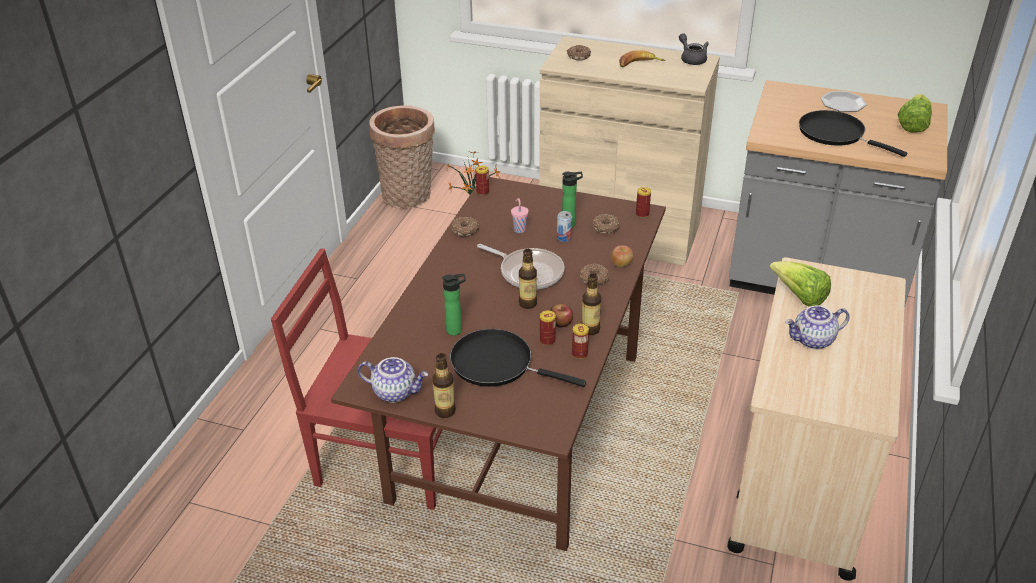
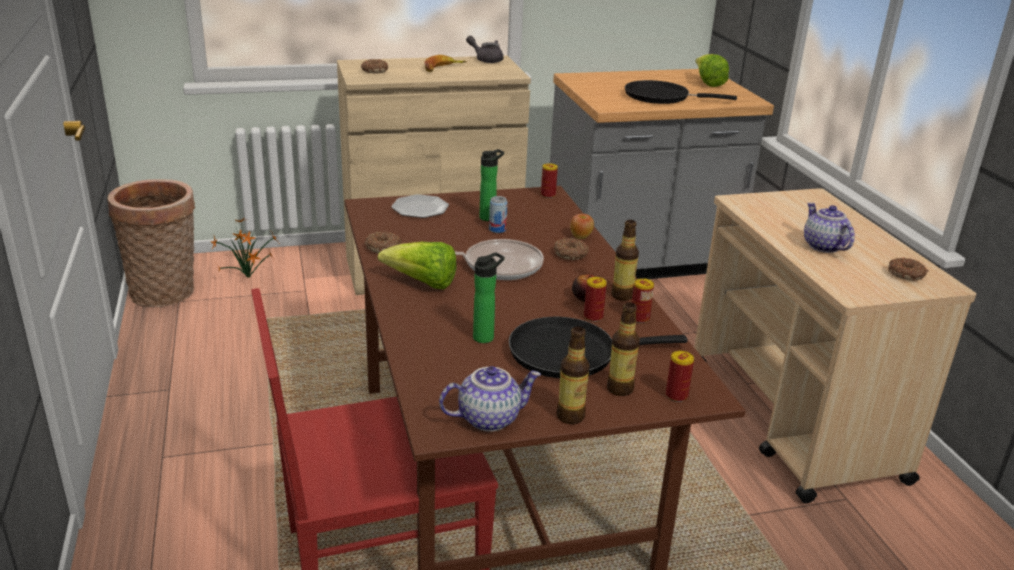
camera: 35 degrees left, 10 degrees down
can [476,166,489,195] -> can moved to [666,351,694,402]
pink cup [511,198,529,233] -> none
bottle [519,249,537,309] -> bottle moved to [607,302,640,396]
donut [593,214,620,234] -> donut moved to [888,258,928,281]
lettuce [769,261,831,307] -> lettuce moved to [378,242,457,290]
teapot [785,305,850,349] -> teapot turned 120 degrees clockwise [804,203,855,253]
plate [821,91,867,112] -> plate moved to [391,194,449,218]

